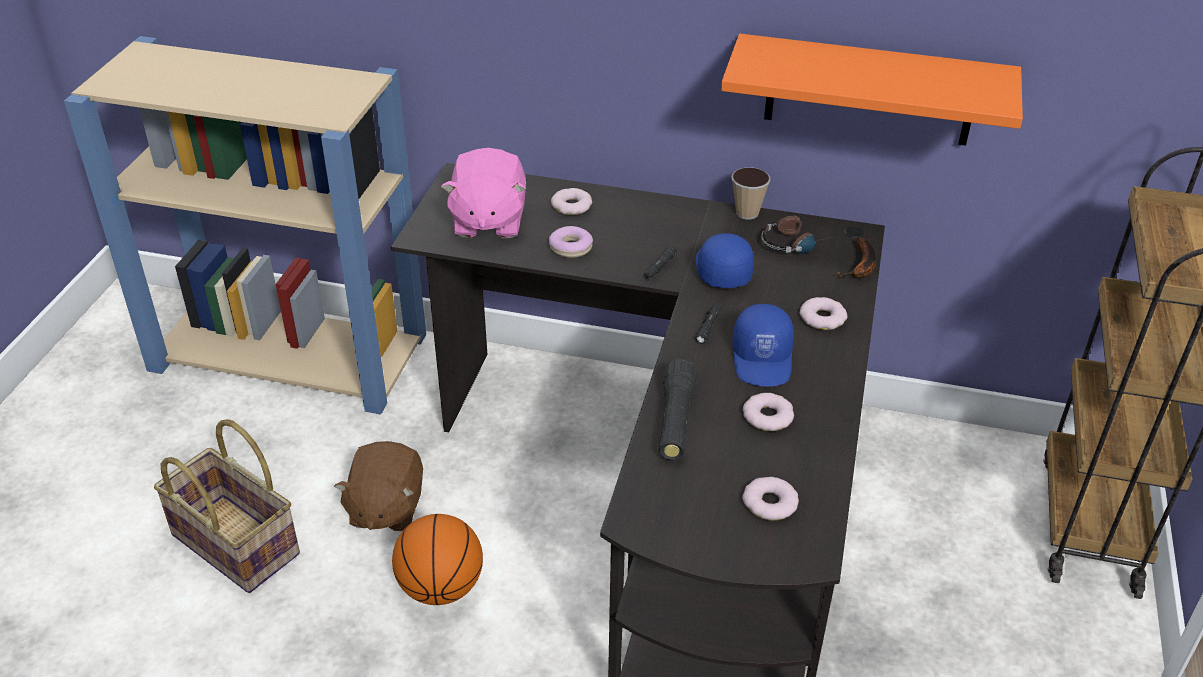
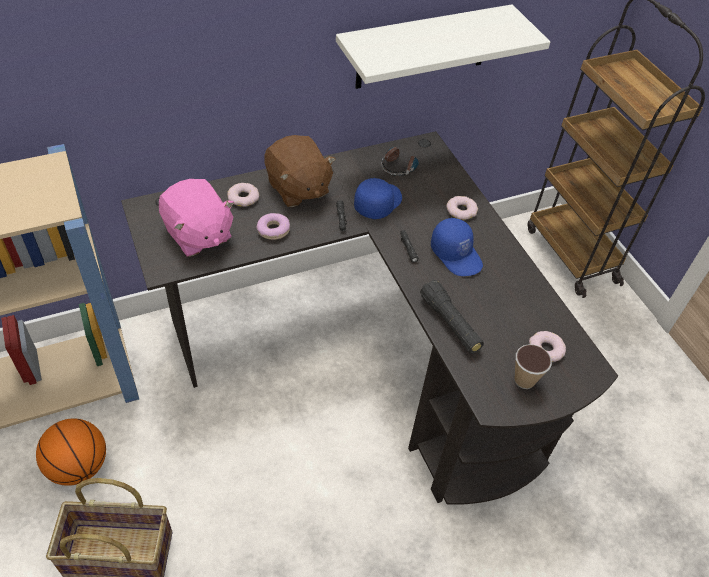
camera: 40 degrees left, 10 degrees up
brown plush toy [334,441,423,531] -> brown plush toy moved to [264,135,336,207]
basketball [392,514,483,605] -> basketball moved to [36,419,106,486]
blue cap [695,233,754,288] -> blue cap turned 75 degrees clockwise [354,178,402,219]
orange shelf [721,34,1023,146] -> white shelf [336,4,550,89]
cup [731,168,771,220] -> cup moved to [514,344,552,389]
donut [743,393,794,431] -> none
banana [836,237,876,278] -> none

